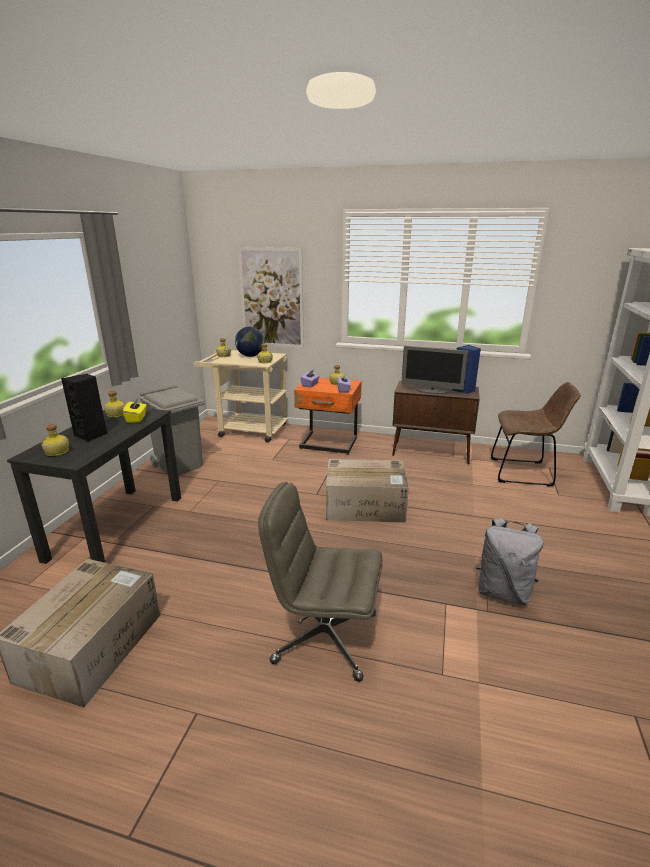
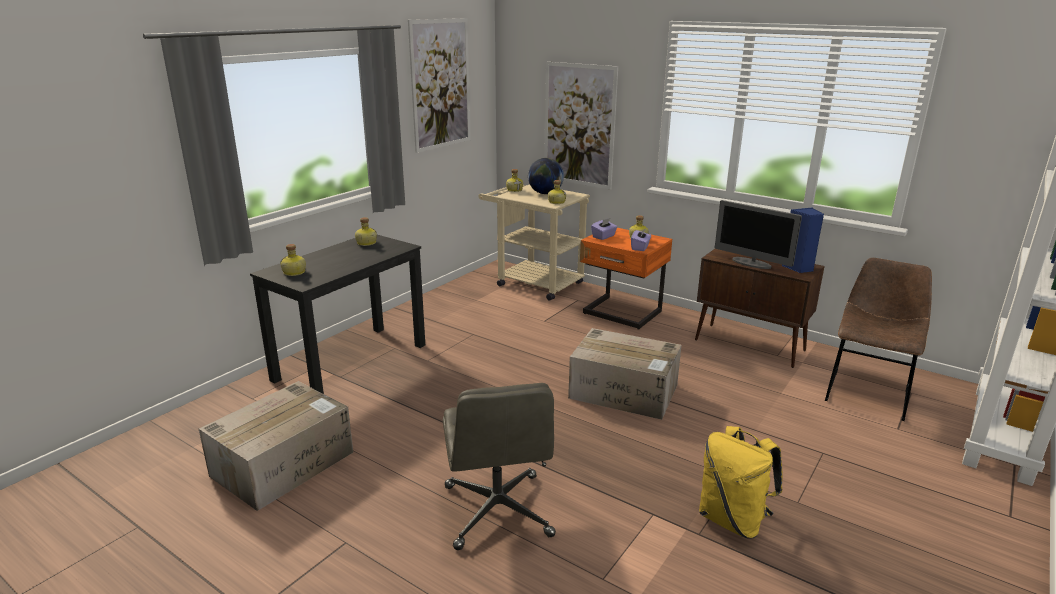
camera: 20 degrees right, 0 degrees up
black speaker [61,374,107,442] -> none
yellow tissue box [123,398,146,423] -> none
grey trash can [140,385,205,475] -> none
grey office chair [258,482,383,682] -> grey office chair turned 135 degrees counterclockwise [443,383,556,550]
grey backpack [476,518,543,605] -> yellow backpack [699,426,783,539]
brown chair [491,382,580,486] -> brown chair turned 90 degrees counterclockwise [825,258,932,421]
none -> picture [408,18,471,153]

